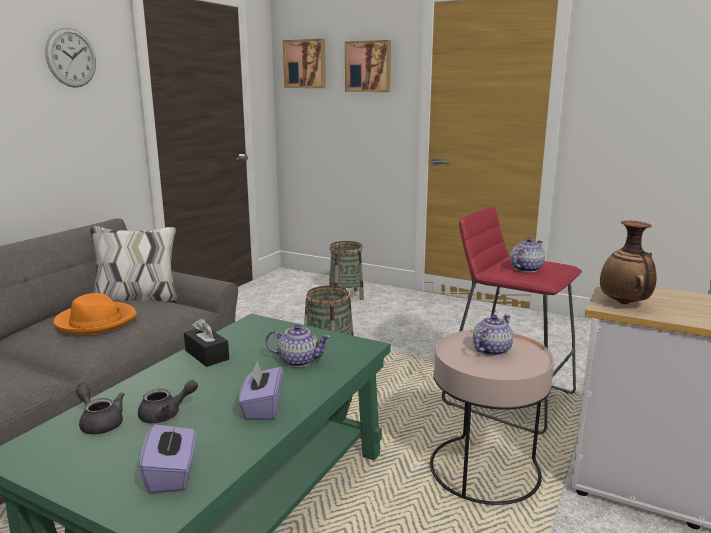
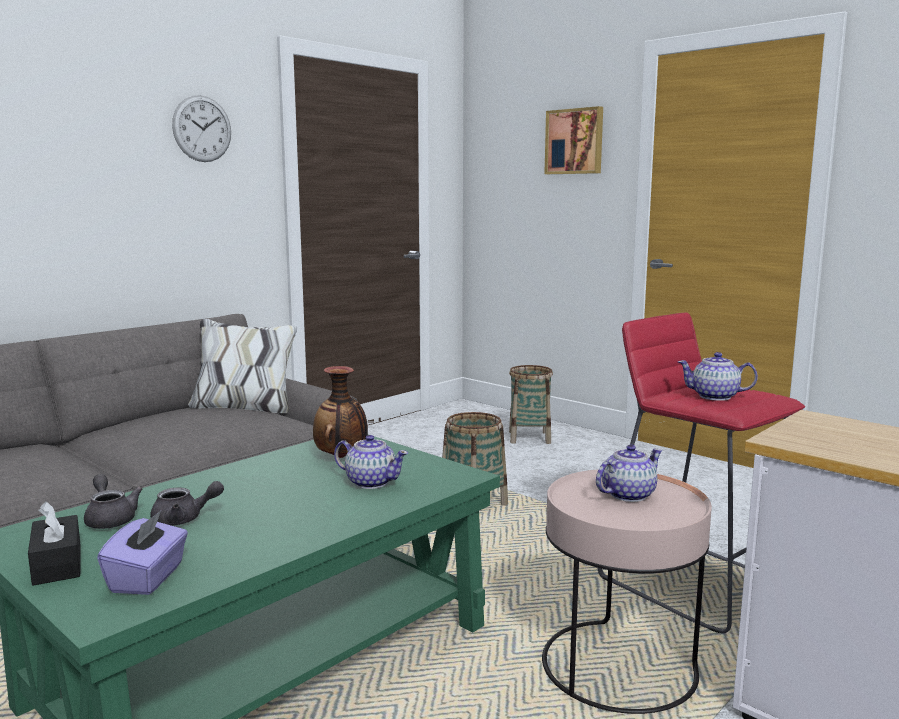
camera: 15 degrees right, 5 degrees down
orange hat [53,293,137,335] -> none
black tissue box [184,318,229,367] -> black tissue box moved to [28,501,80,586]
purple tissue box [238,361,283,420] -> none
picture [283,39,326,88] -> none
teapot [510,238,545,272] -> teapot turned 135 degrees counterclockwise [678,352,758,401]
vase [600,220,656,305] -> vase moved to [313,366,368,458]

